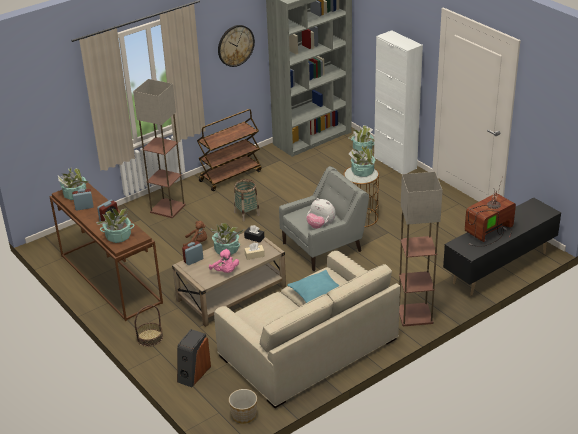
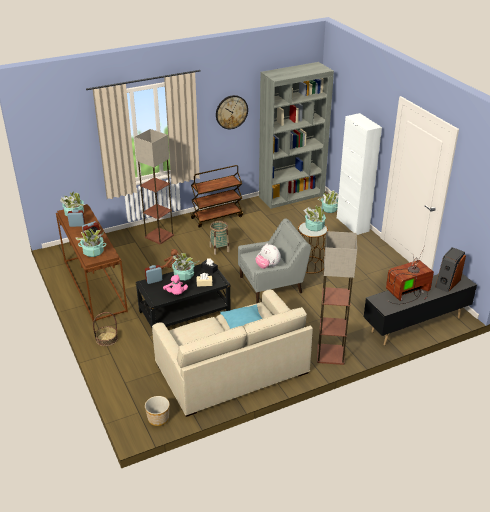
camera: 10 degrees right, 0 degrees up
beige coffee table [172,233,286,327] -> black coffee table [136,264,231,334]
speaker [177,329,211,387] -> speaker moved to [435,247,466,292]

